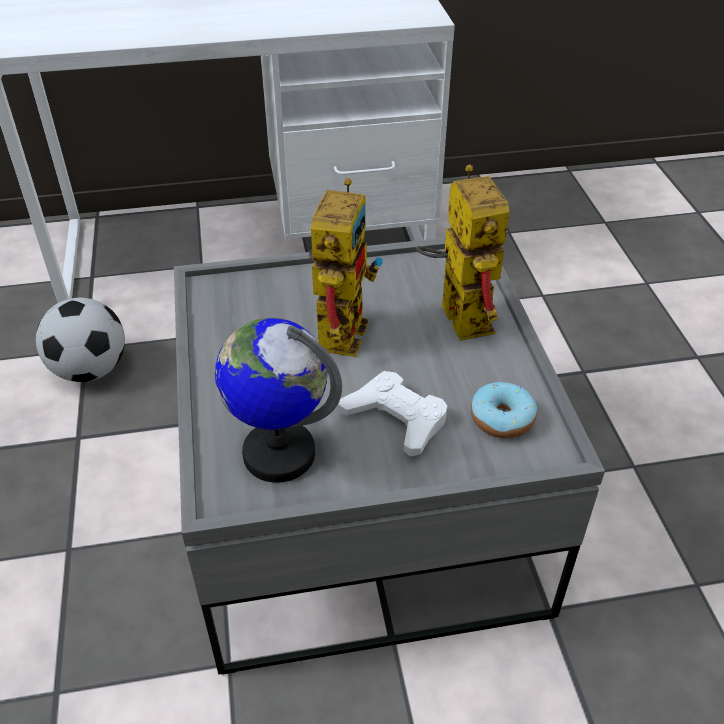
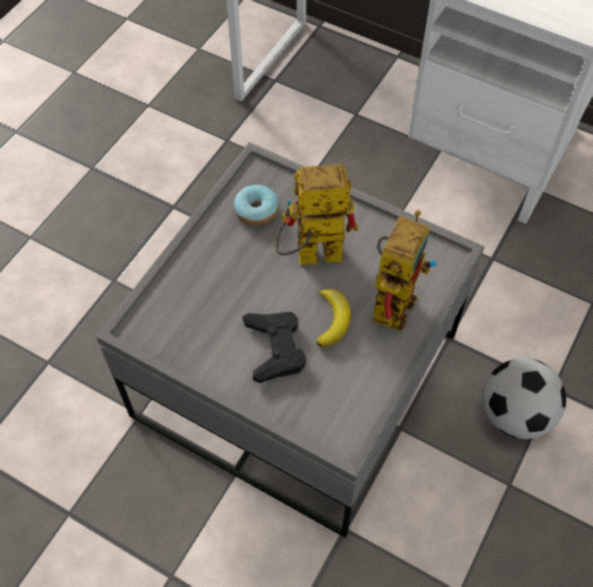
camera: 40 degrees right, 15 degrees up
football [36,298,125,382] -> football moved to [483,358,566,439]
globe [215,318,342,483] -> none
toy robot [309,178,383,357] -> toy robot turned 150 degrees counterclockwise [275,164,358,265]
white game controller [338,371,447,457] -> black game controller [242,312,306,383]
donut [471,382,537,438] -> donut moved to [234,185,279,225]
none -> banana [317,289,351,348]

